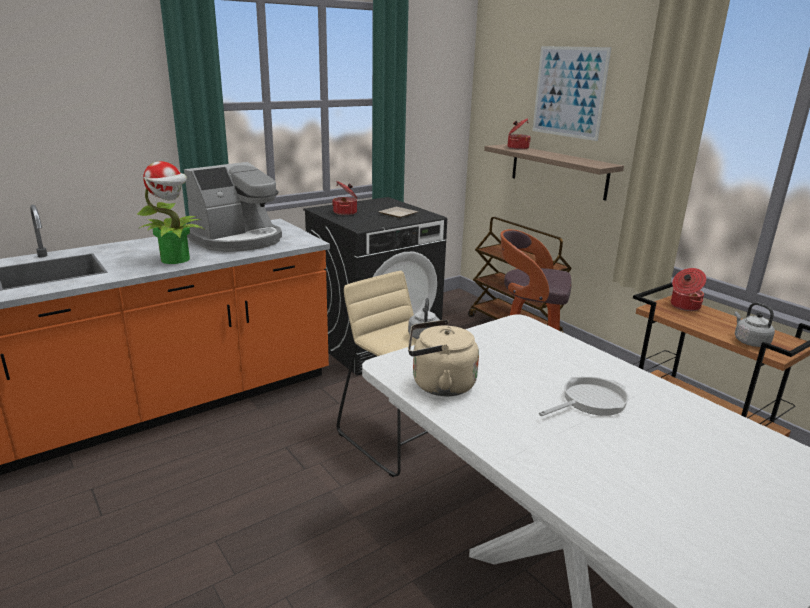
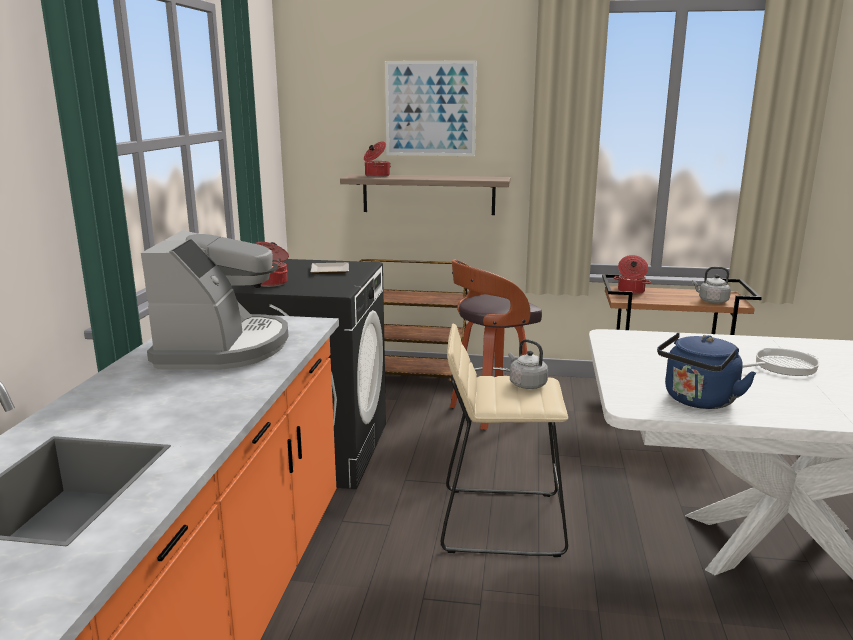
camera: 45 degrees left, 5 degrees down
potted plant [137,161,204,264] -> none
beige kettle [408,320,479,396] -> blue kettle [657,332,756,409]
frying pan [539,376,628,416] -> frying pan turned 60 degrees clockwise [743,348,820,376]

